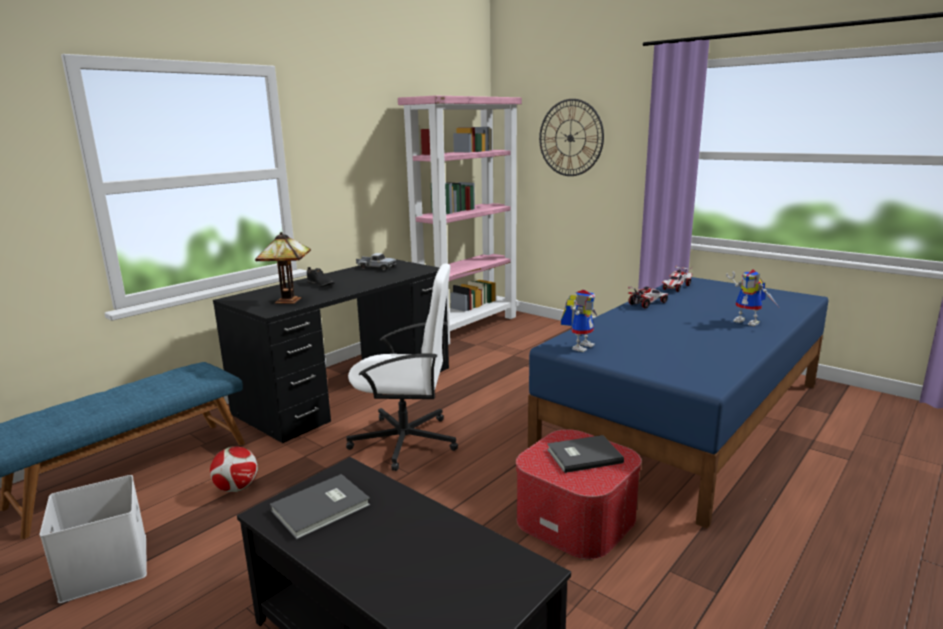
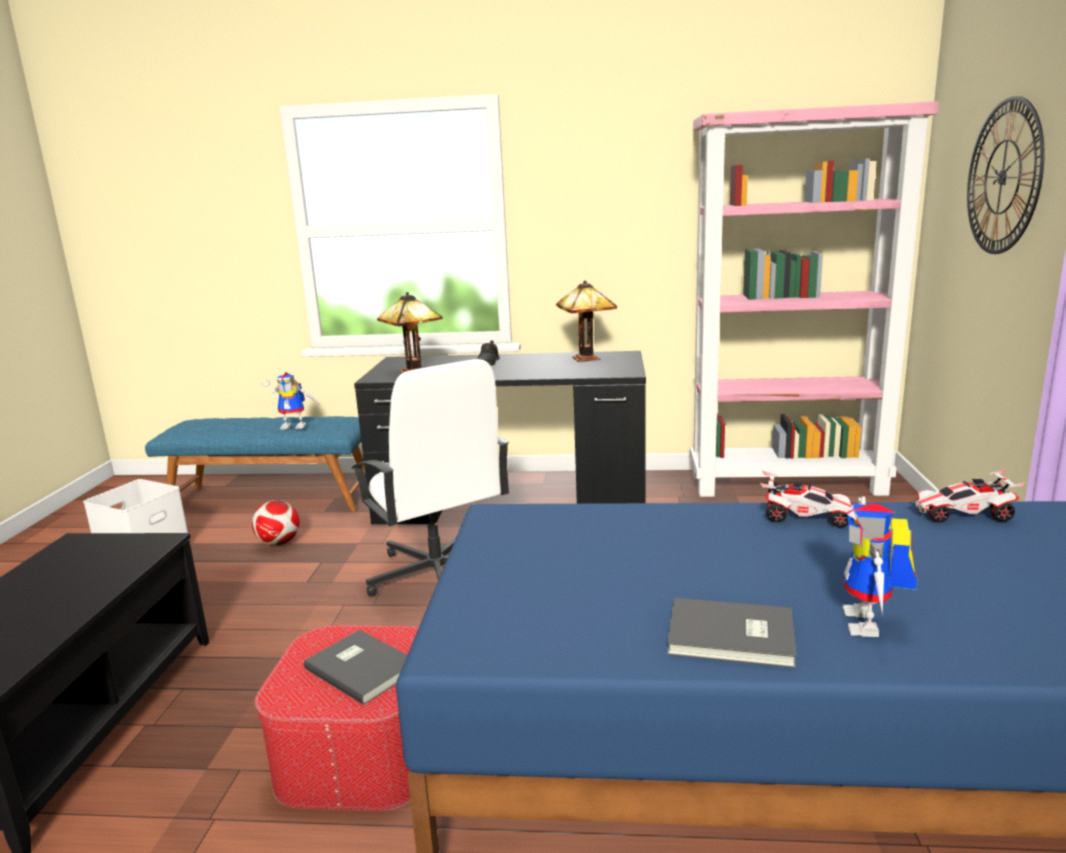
camera: 55 degrees right, 0 degrees up
grey book [270,474,370,540] -> grey book moved to [667,597,797,668]
toy truck [356,253,396,270] -> table lamp [556,280,617,362]
toy robot [561,290,597,352] -> toy robot moved to [260,372,321,430]

